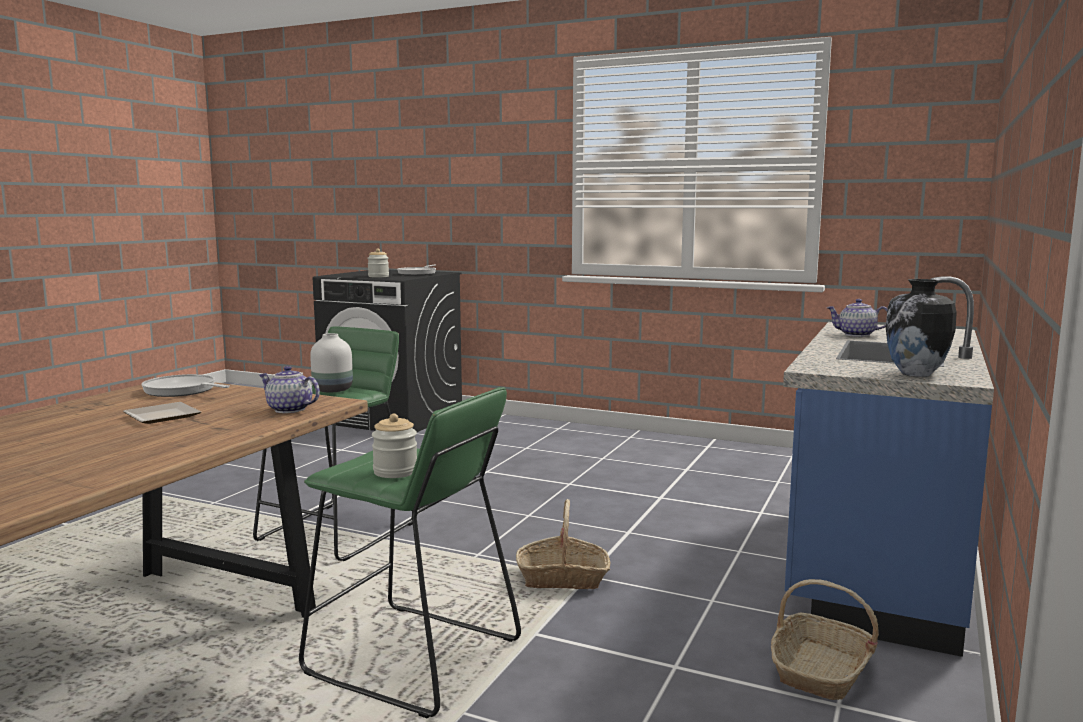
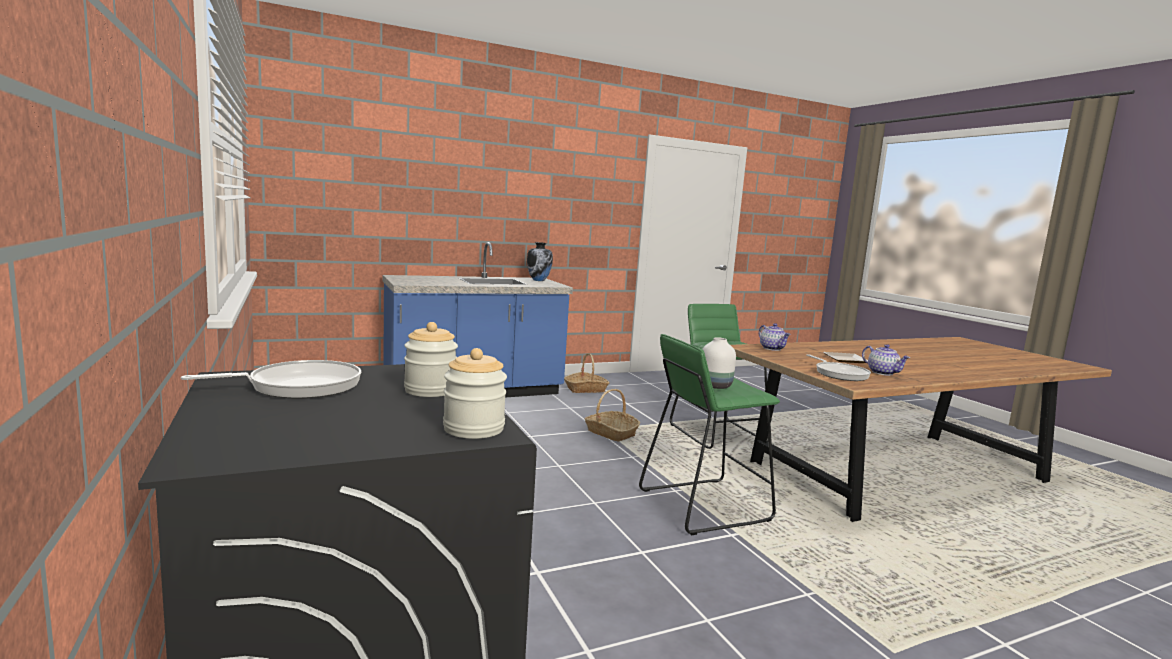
camera: 140 degrees left, 0 degrees up
jar [372,414,417,478] -> jar moved to [443,348,507,439]
teapot [826,299,887,337] -> teapot moved to [862,344,910,376]

